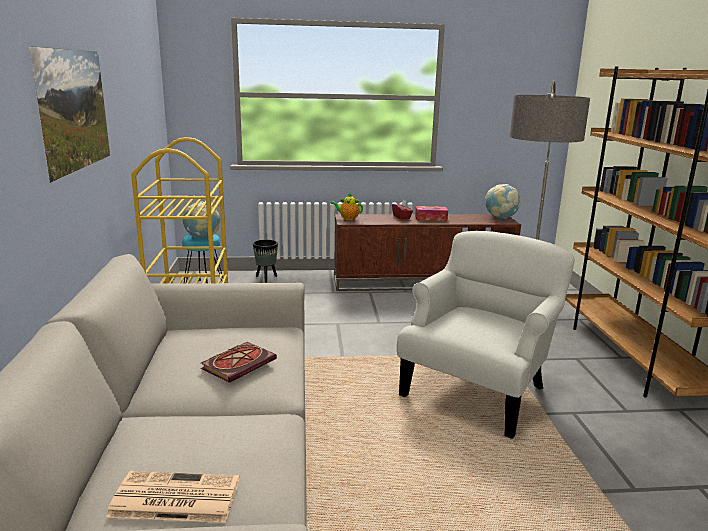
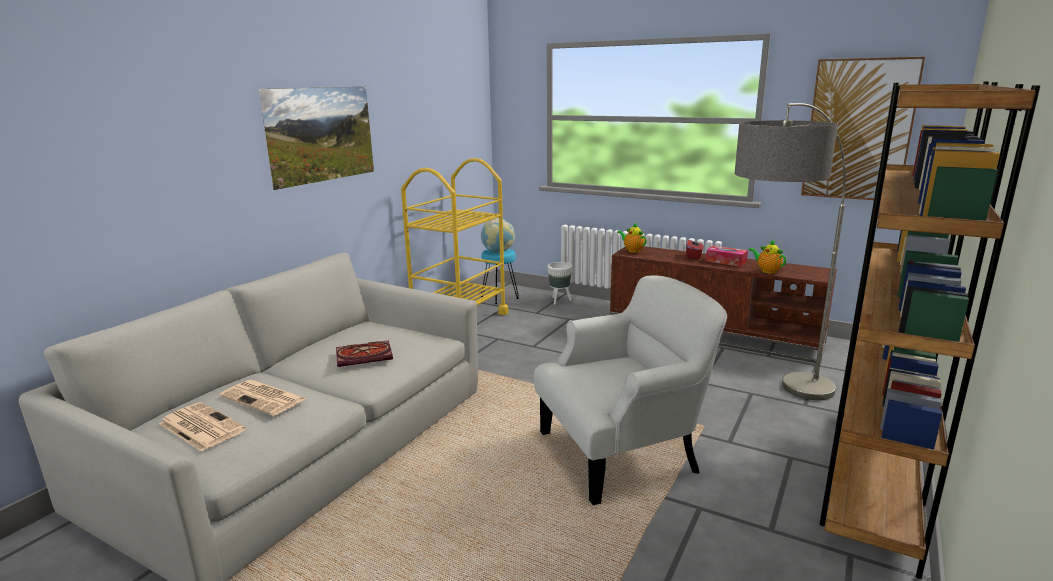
camera: 35 degrees right, 0 degrees up
black planter [253,240,278,283] -> white planter [547,262,572,305]
globe [485,184,521,219] -> none
none -> newspaper [220,380,306,416]
none -> teapot [749,240,786,274]
none -> picture [801,57,925,200]

